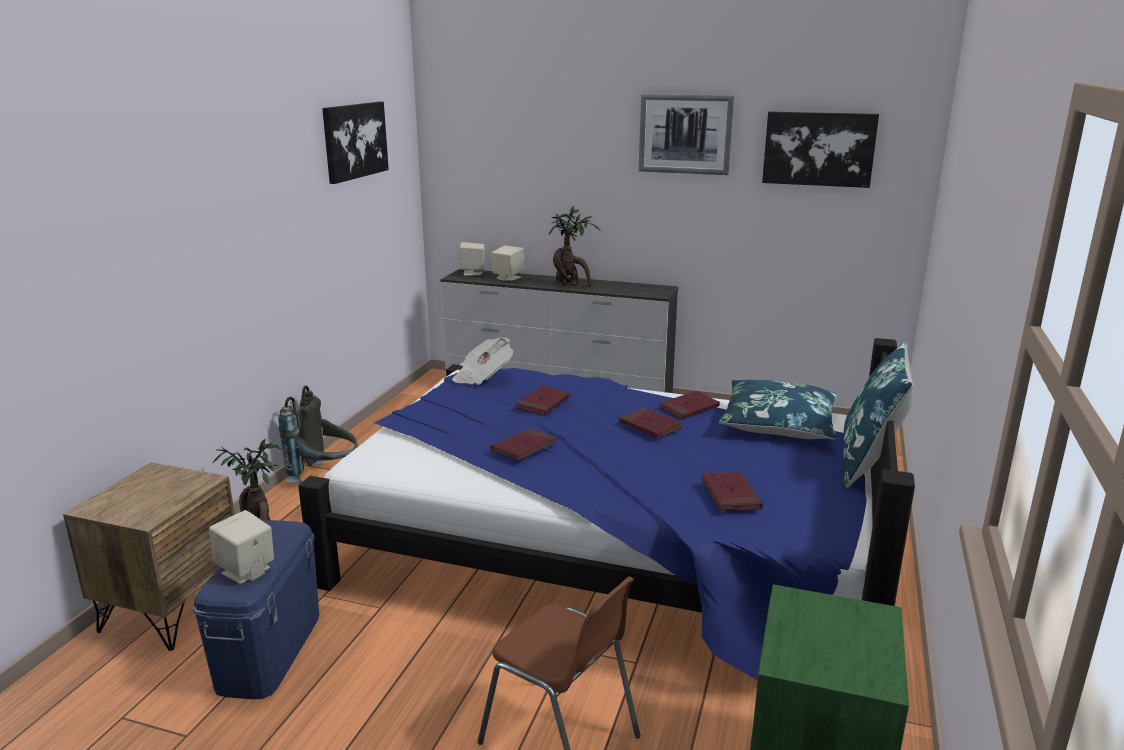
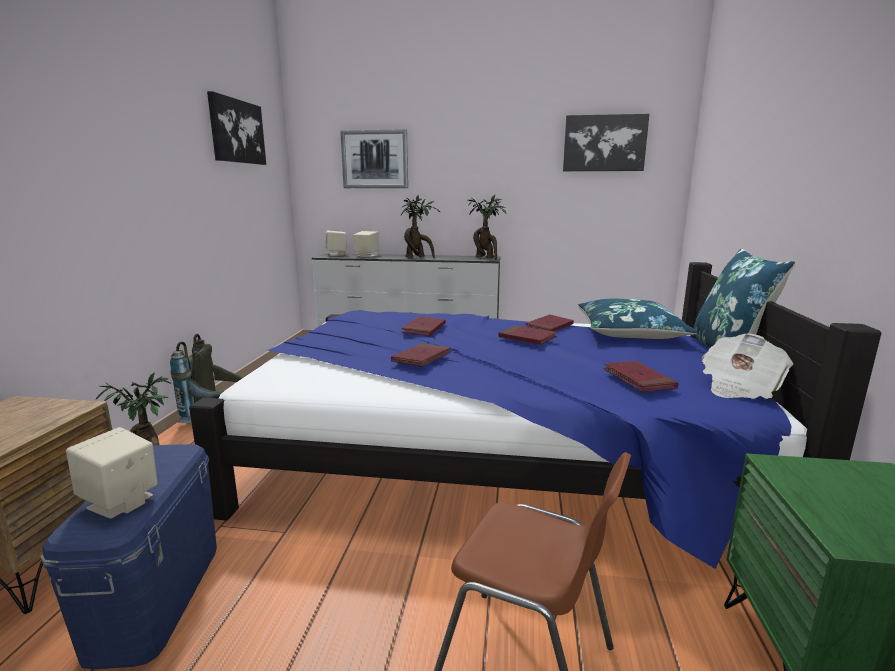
camera: 10 degrees left, 5 degrees down
newspaper [452,337,513,385] -> newspaper moved to [702,333,793,399]
picture [639,94,734,175] -> picture moved to [340,129,408,188]
none -> potted plant [468,195,507,260]

